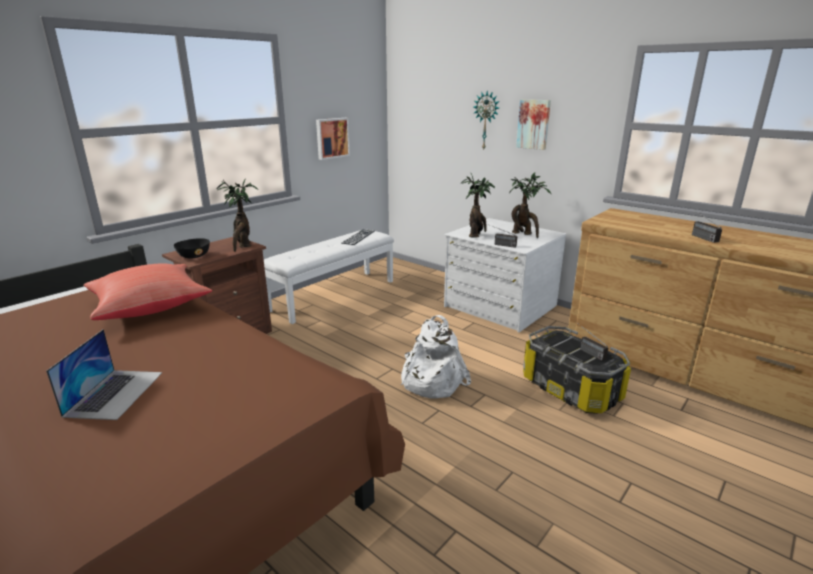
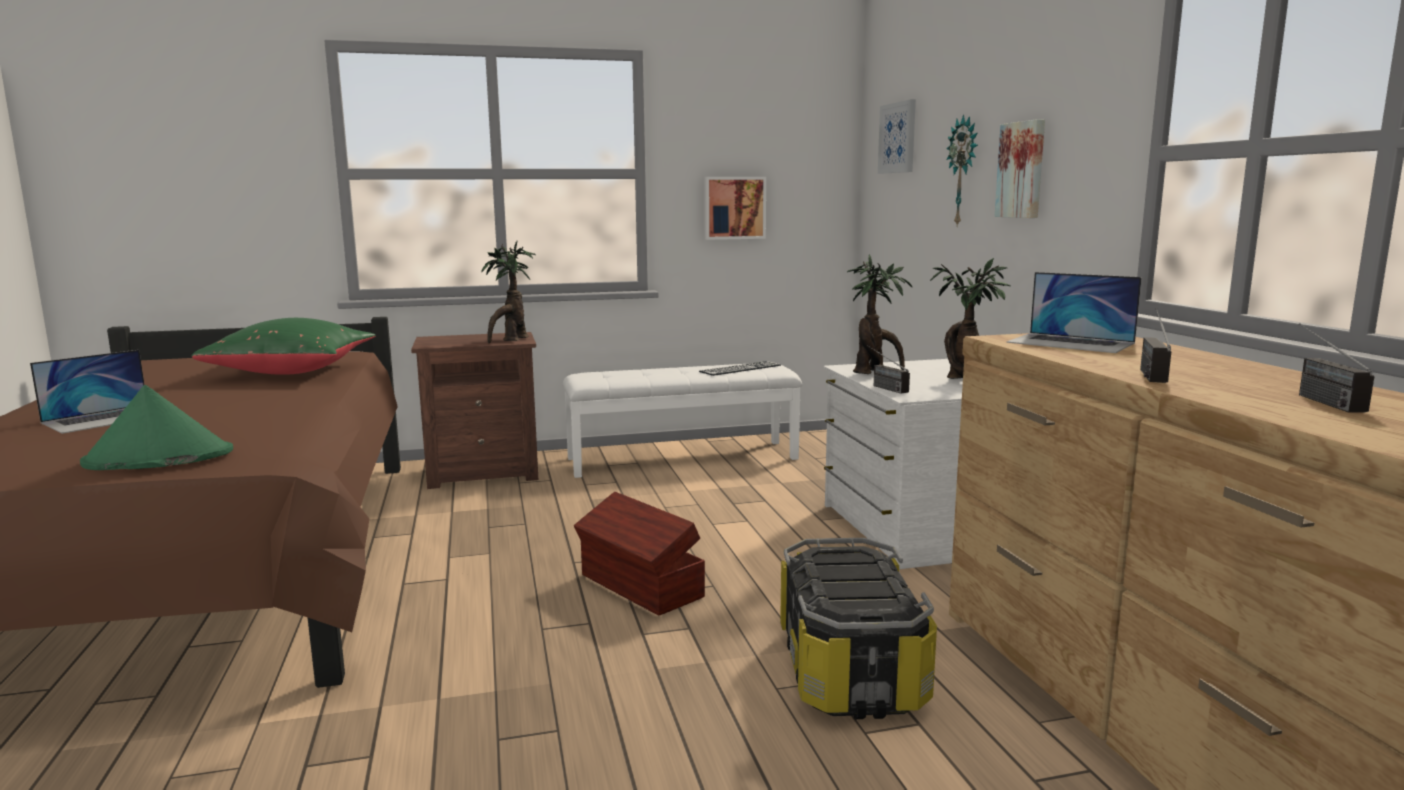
camera: 35 degrees right, 10 degrees down
red pillow [83,263,212,320] -> green pillow [192,318,376,375]
black bowl [174,238,210,258] -> none
white backpack [401,315,471,398] -> brown storage box [574,492,705,616]
radio [575,321,608,361] -> radio moved to [1299,323,1374,413]
none -> green hat [80,385,233,470]
none -> picture [878,99,916,174]
none -> laptop [1006,272,1142,353]

